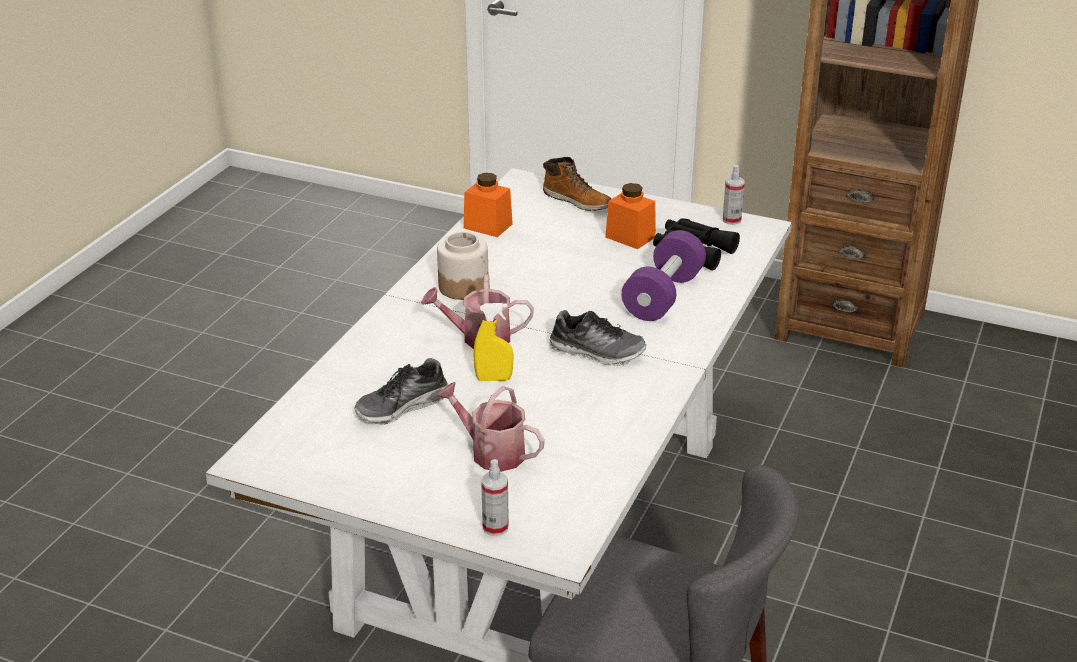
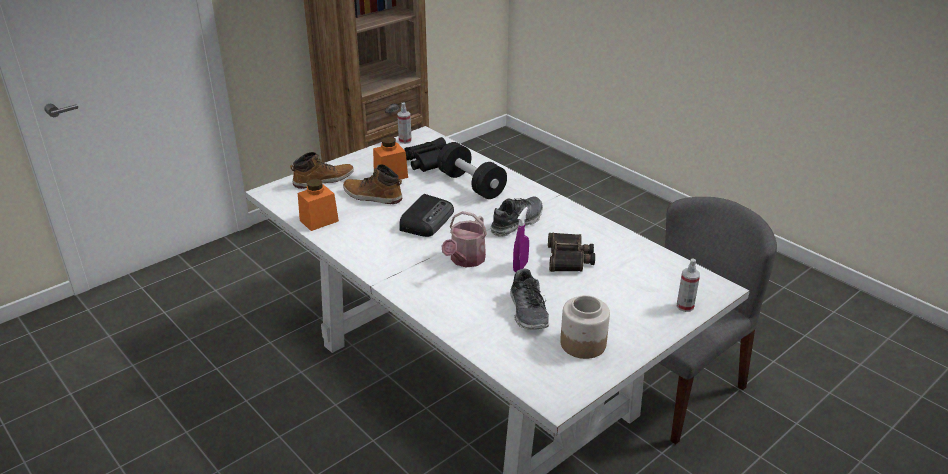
camera: 65 degrees left, 0 degrees up
watering can [436,382,545,472] -> none
jar [437,232,488,300] -> jar moved to [560,295,610,359]
yellow spray bottle [474,303,513,381] -> purple spray bottle [513,207,529,272]
purple dumbbell [621,230,706,321] -> black dumbbell [437,142,507,199]
none -> boot [343,164,403,204]
none -> radio [399,194,454,237]
none -> binoculars [548,232,595,272]

